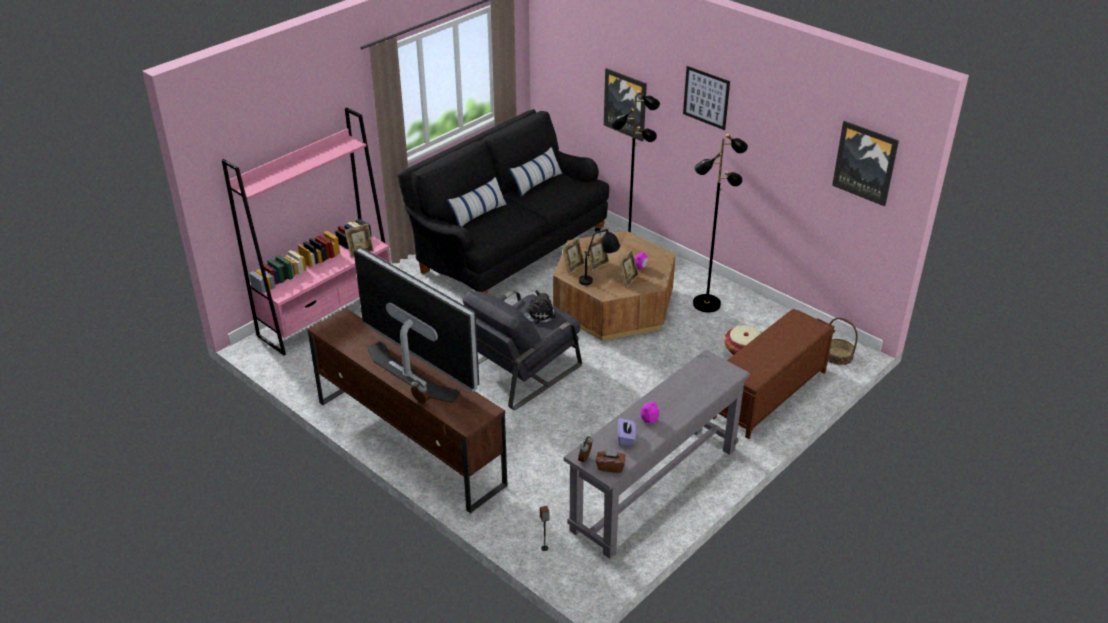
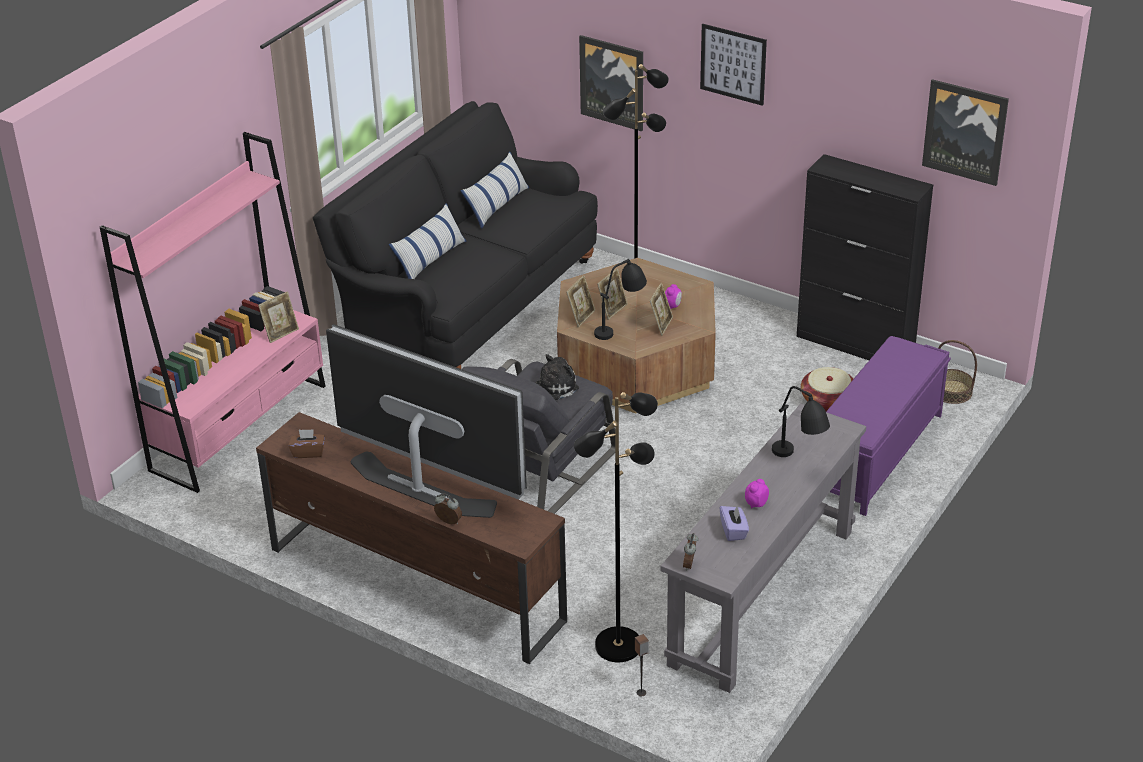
camera: 10 degrees left, 0 degrees up
brown tissue box [596,448,626,473] -> brown tissue box moved to [289,429,325,458]
black floor lamp [693,134,748,312] -> black floor lamp moved to [574,392,658,662]
brown bench [713,309,835,439] -> purple bench [826,336,951,516]
none -> black table lamp [772,386,830,457]
none -> black cabinet [797,154,933,360]

